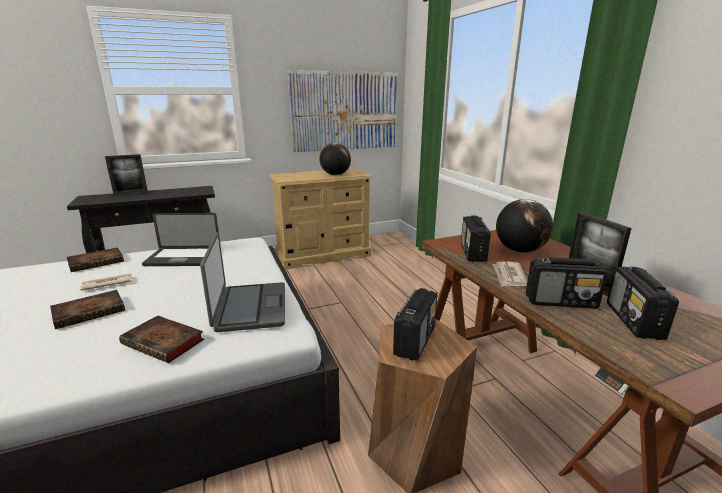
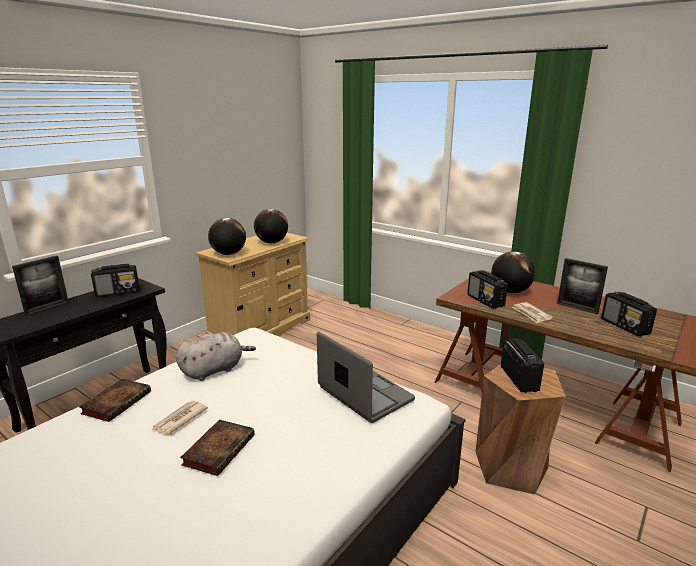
camera: 30 degrees left, 0 degrees up
book [119,316,204,363] -> none
laptop [142,213,219,266] -> grey plush toy [176,332,256,381]
picture [288,70,397,152] -> none
radio [526,257,608,309] -> radio moved to [91,264,139,298]
none -> globe [208,218,246,255]

